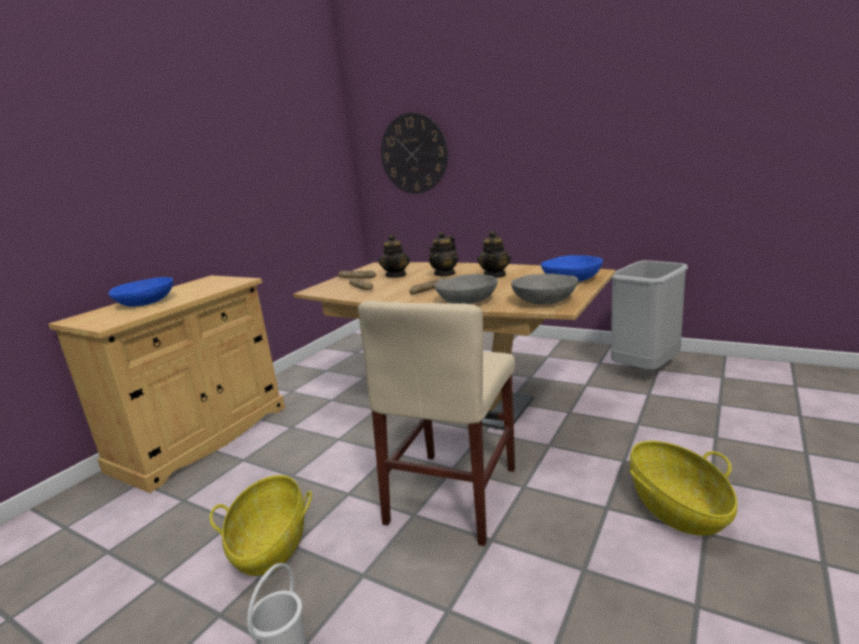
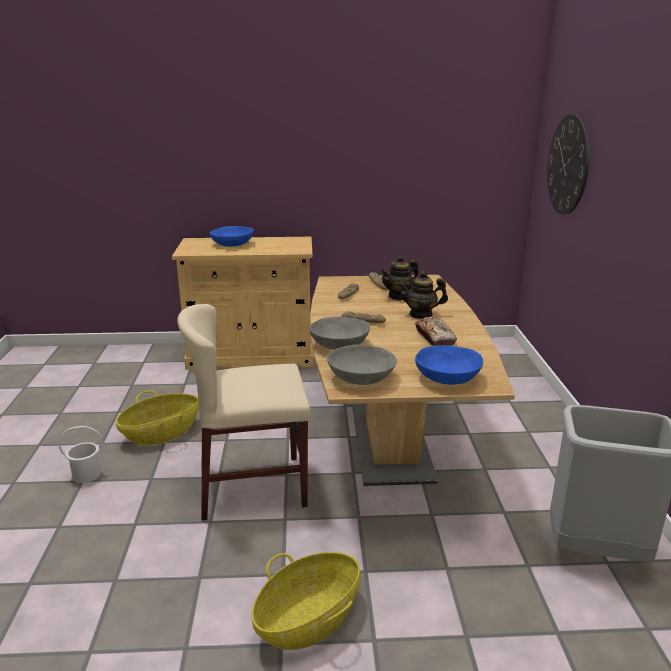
camera: 55 degrees right, 5 degrees up
teapot [477,231,511,278] -> bread [415,316,457,346]

